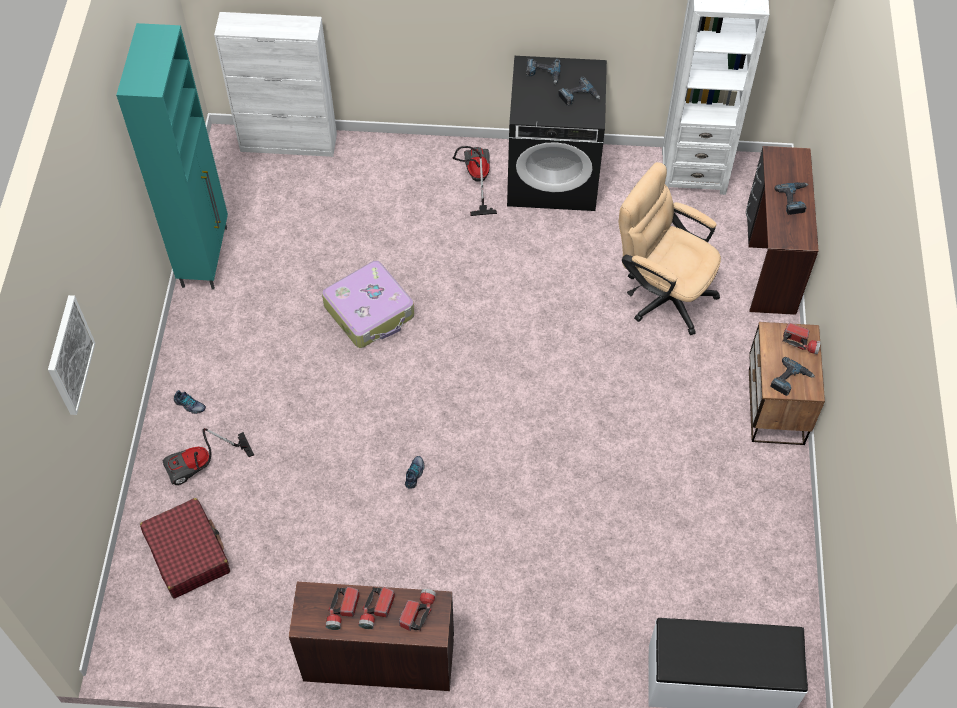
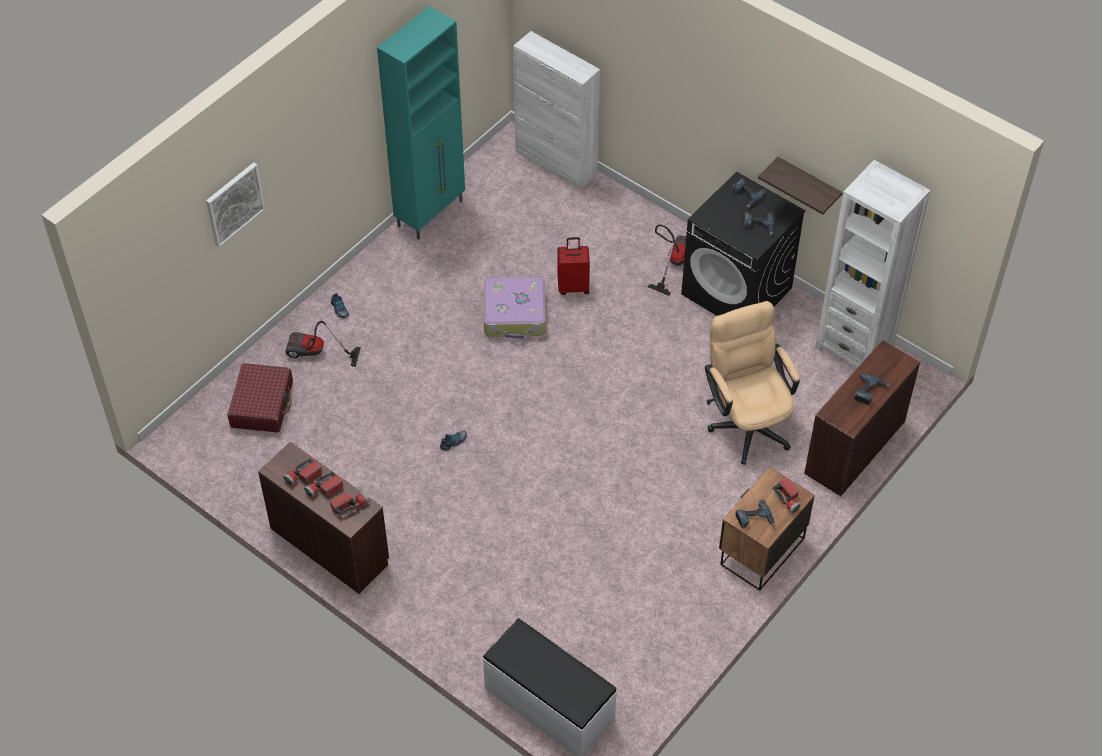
camera: 35 degrees right, 5 degrees down
none -> red suitcase [557,237,590,295]
none -> shelf [758,157,843,215]

